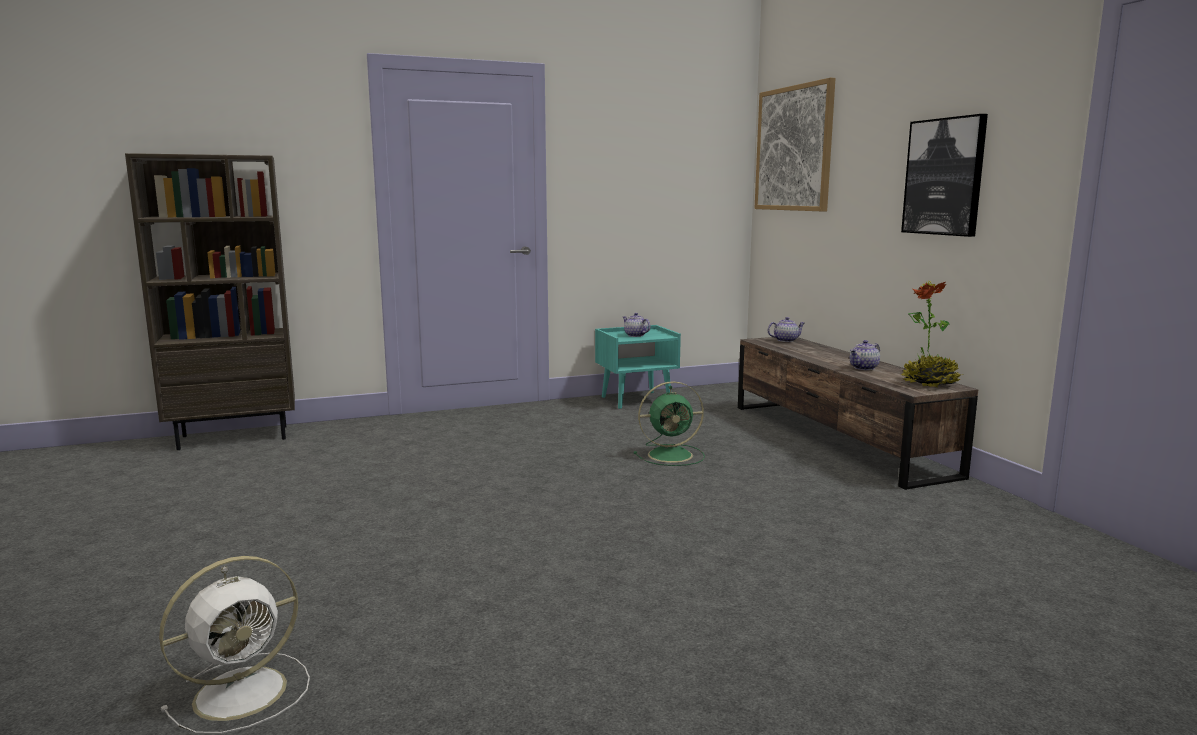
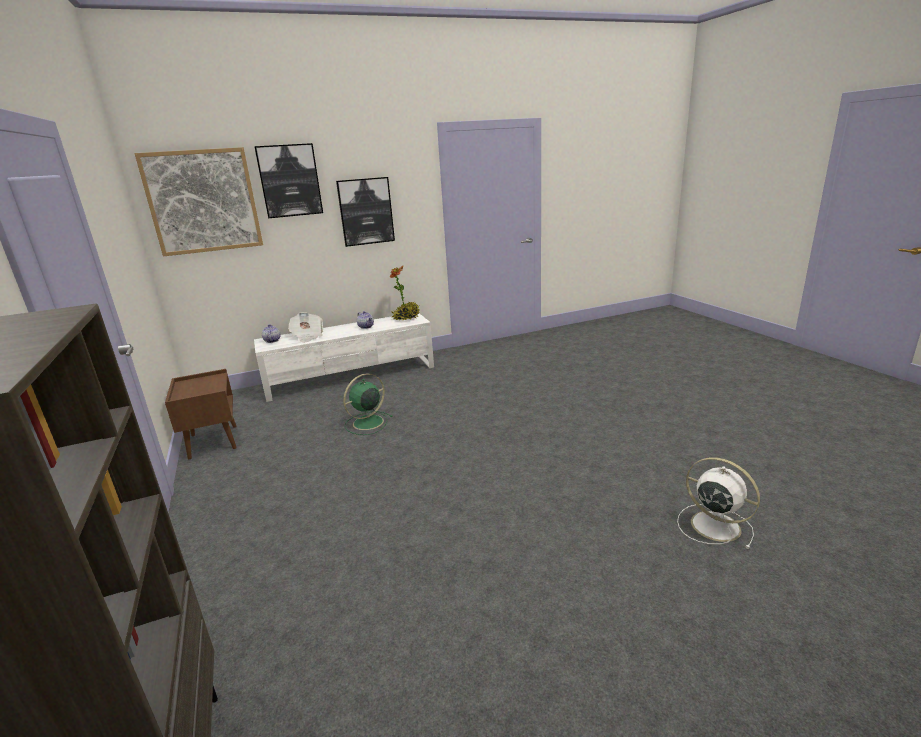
camera: 90 degrees left, 10 degrees up
turquoise nightstand [595,325,681,409] -> brown nightstand [165,369,237,459]
teapot [623,313,650,337] -> none
green fan [634,381,705,466] -> green fan turned 120 degrees counterclockwise [343,373,393,435]
brown tv stand [738,337,978,490] -> white tv stand [254,313,434,402]
none -> picture [254,143,323,218]
none -> newspaper [288,312,323,343]

